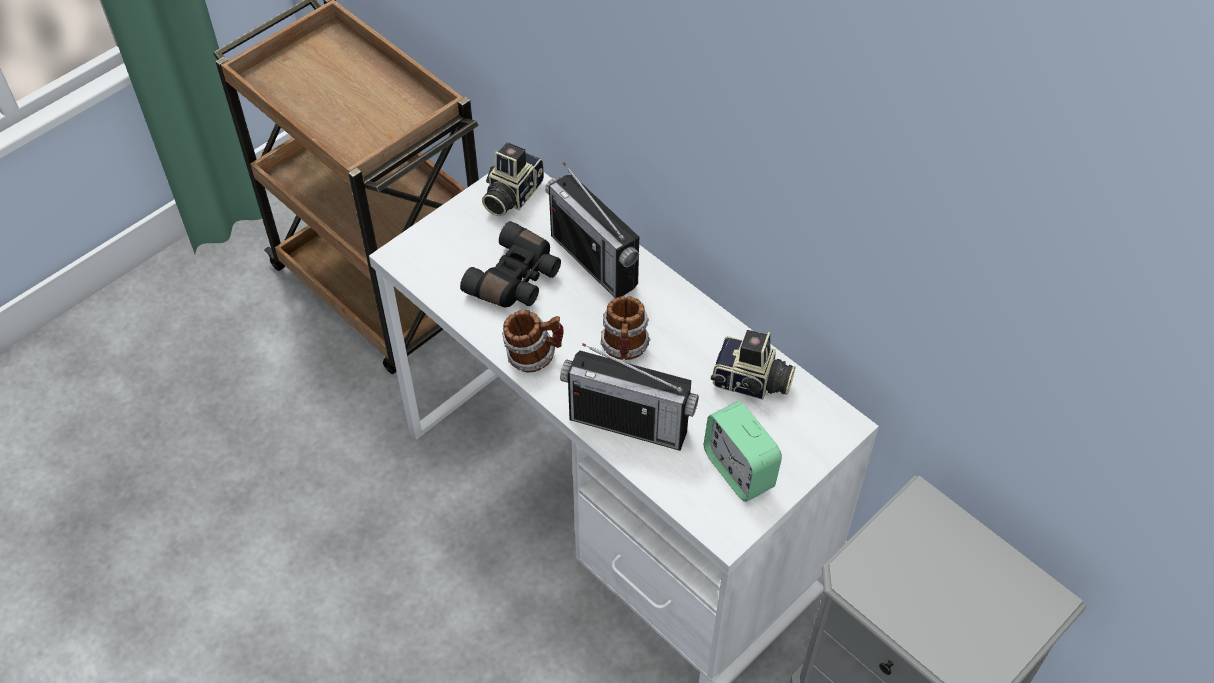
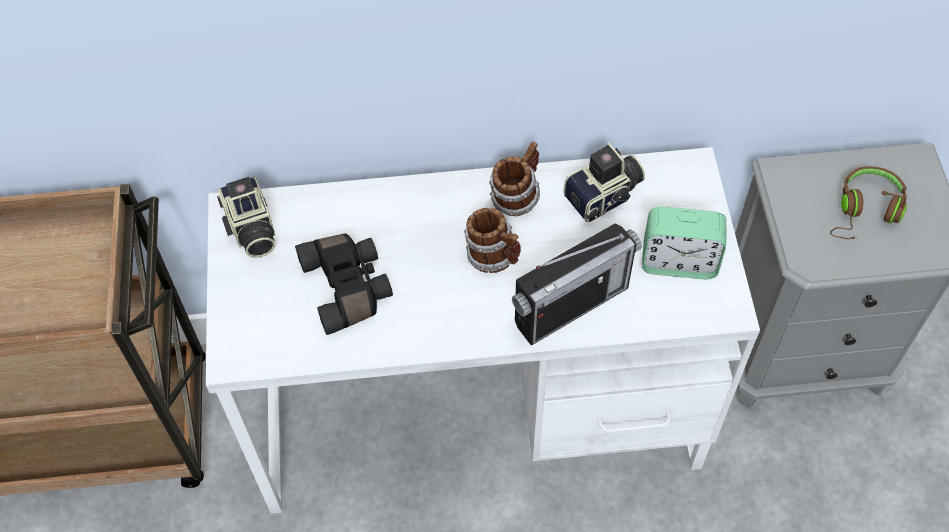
camera: 50 degrees left, 5 degrees up
mug [502,310,563,373] -> mug moved to [489,141,540,216]
radio [545,162,639,298] -> none
none -> brown headphones [830,166,907,239]

